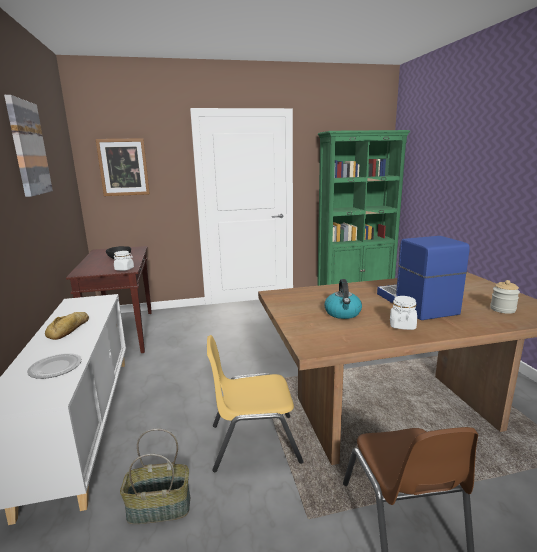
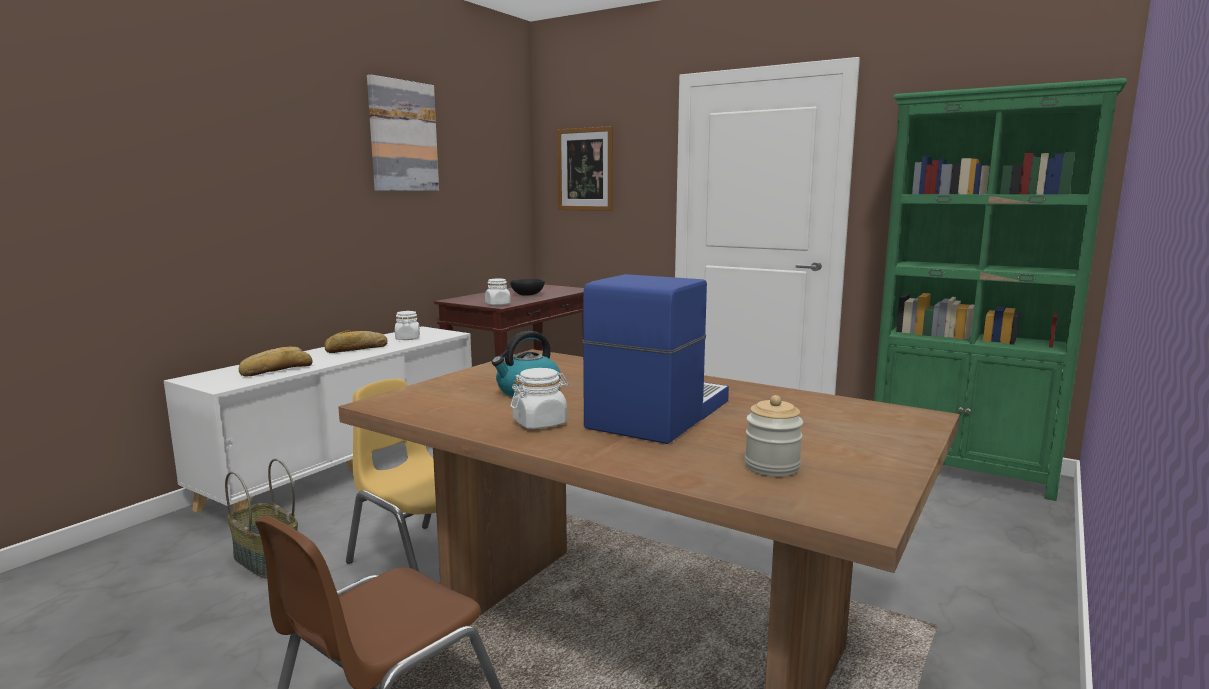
camera: 45 degrees right, 5 degrees down
plate [27,353,82,379] -> bread [239,347,312,376]
none -> white jar [395,311,420,340]

